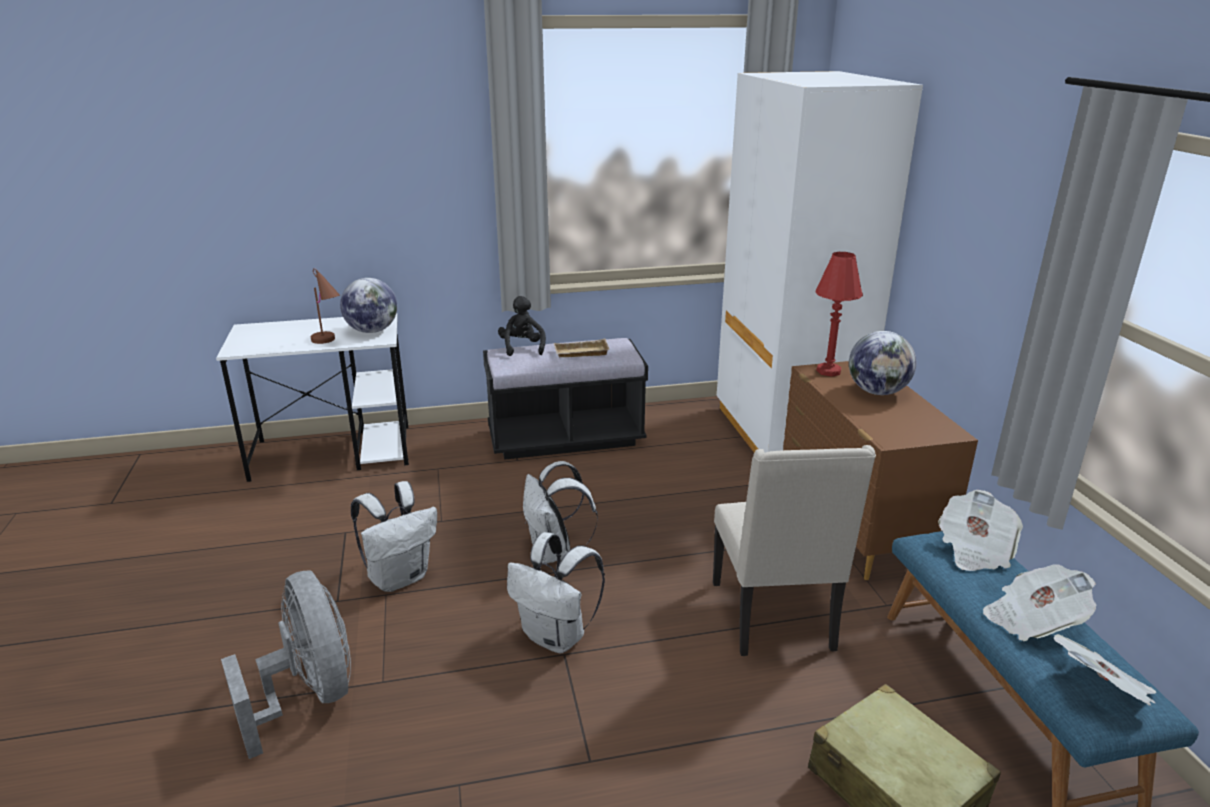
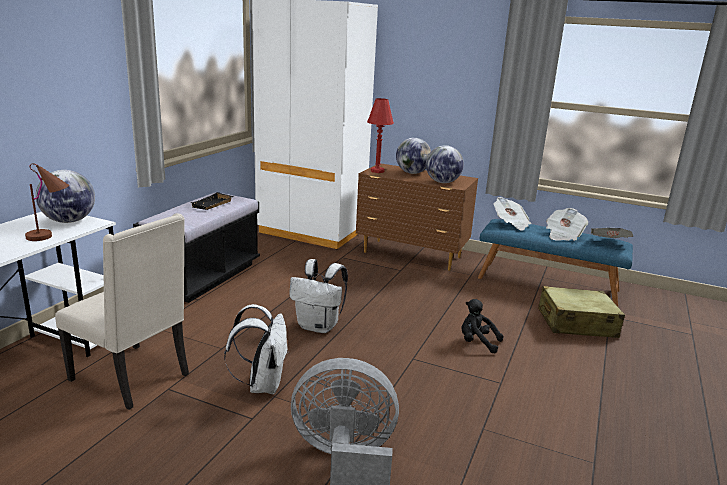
camera: 55 degrees left, 5 degrees down
black plush toy [498,296,546,356] -> black plush toy moved to [462,299,503,353]
white backpack [507,532,605,653] -> none
beige tray [554,339,610,357] -> black tray [190,192,233,210]
beige chair [713,445,876,656] -> beige chair moved to [55,213,189,410]
none -> globe [426,145,464,183]

